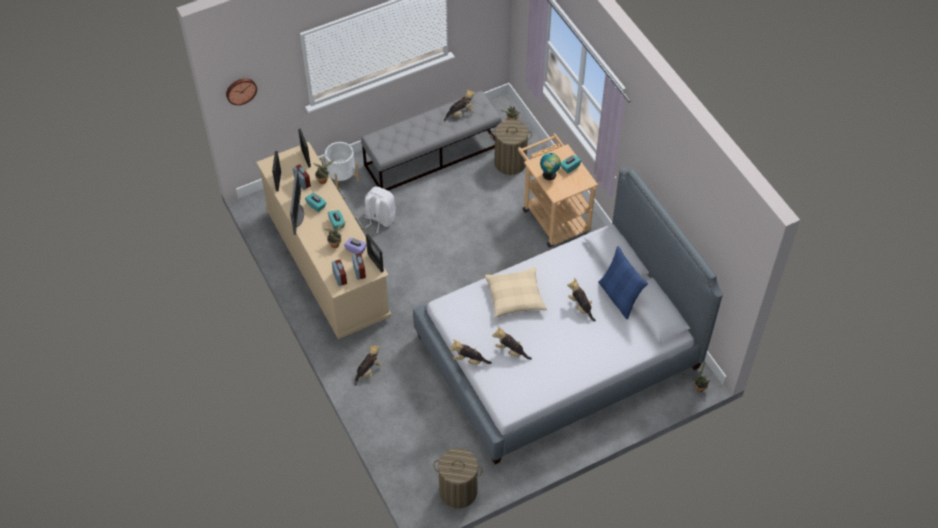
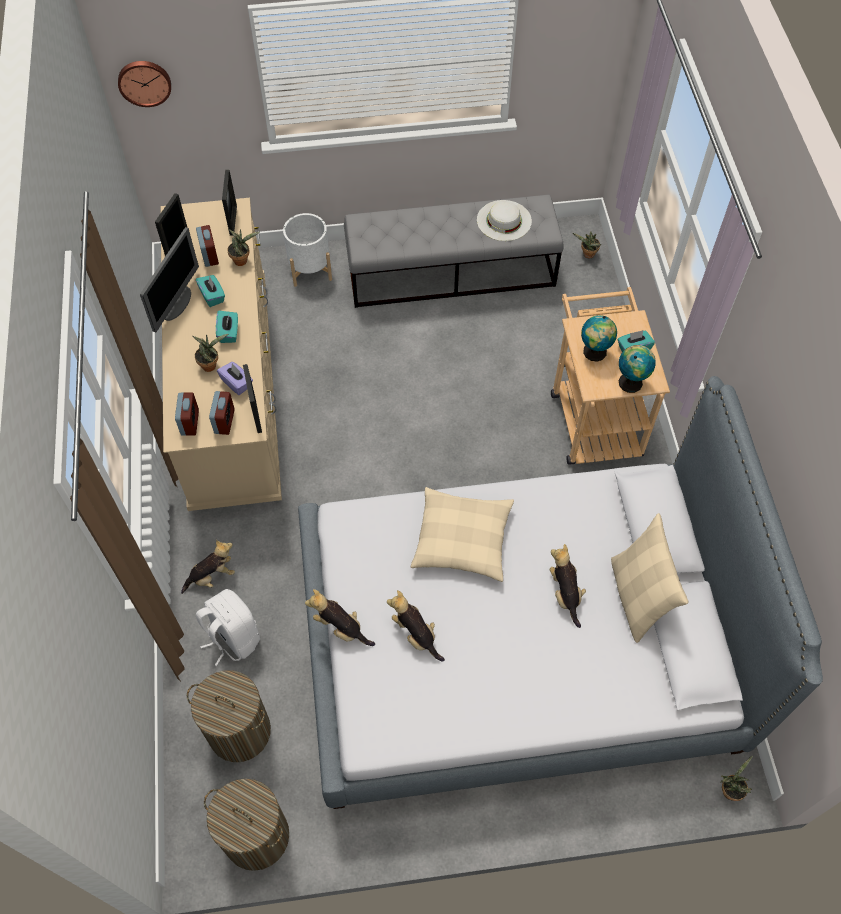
camera: 20 degrees right, 5 degrees up
white backpack [365,186,396,233] -> white backpack moved to [196,589,260,666]
plush toy [444,88,475,121] -> white hat [477,200,532,241]
laundry basket [491,119,532,175] -> laundry basket moved to [187,670,271,762]
blue pillow [598,246,648,319] -> beige pillow [611,513,688,643]
none -> globe [619,345,656,393]

